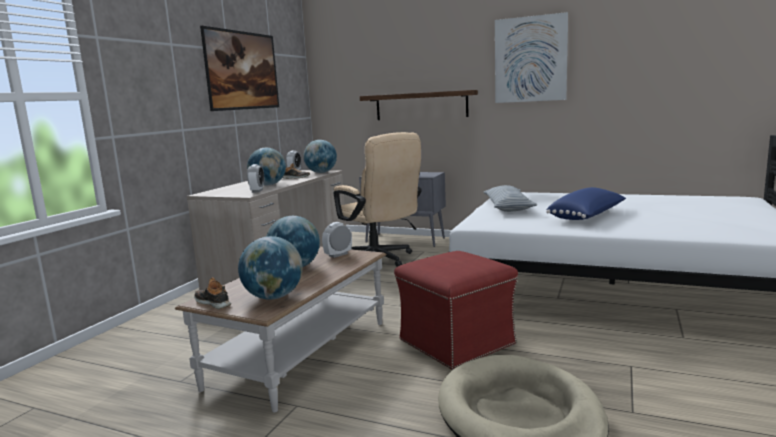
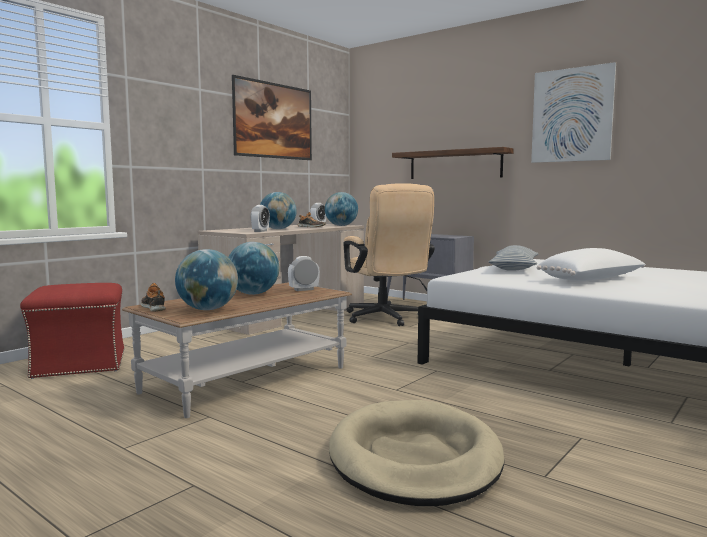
camera: 15 degrees right, 5 degrees down
red ottoman [394,251,518,370] -> red ottoman moved to [20,283,125,379]
blue pillow [546,187,626,220] -> white pillow [537,248,646,281]

